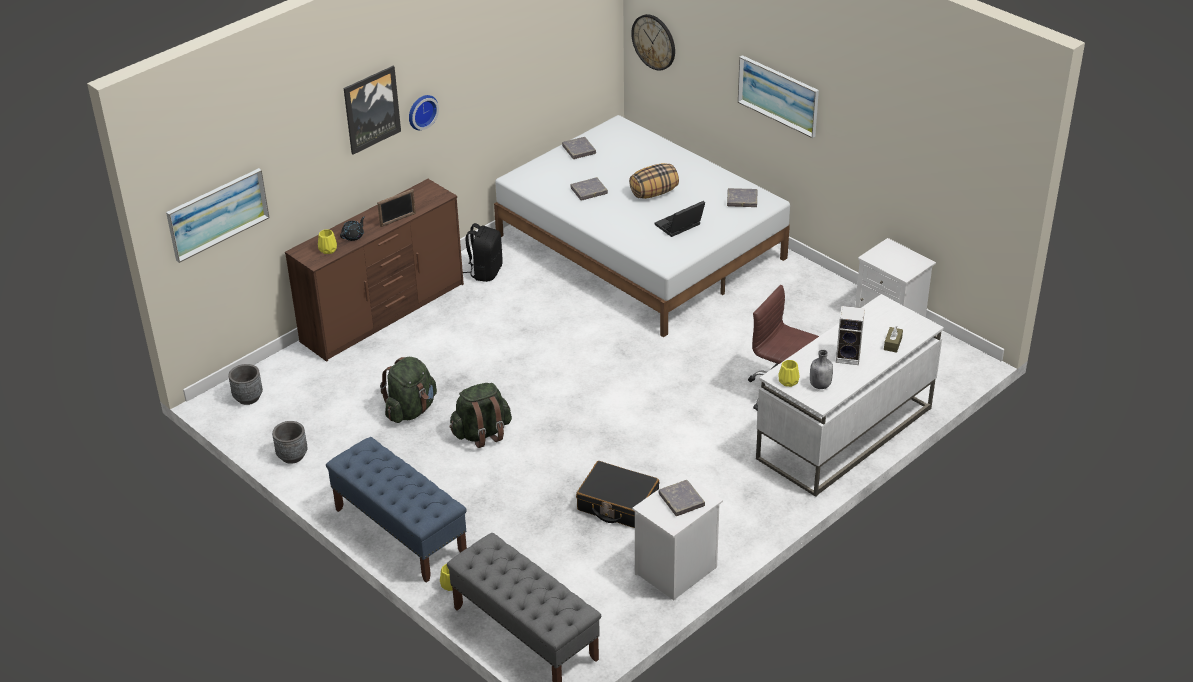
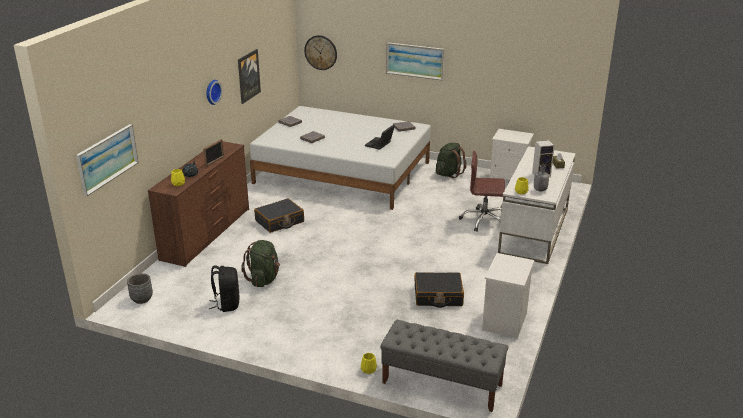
camera: 25 degrees left, 10 degrees down
grey planter [272,421,307,464] -> none
blue bench [326,437,467,583] -> none
picture [344,66,401,155] -> picture moved to [238,49,261,104]
green backpack [450,383,512,448] -> green backpack moved to [436,143,467,178]
black backpack [463,223,503,282] -> black backpack moved to [209,265,239,312]
pillow [629,163,679,199] -> none
grey book [659,480,705,516] -> none
none -> black suitcase [254,198,304,233]

